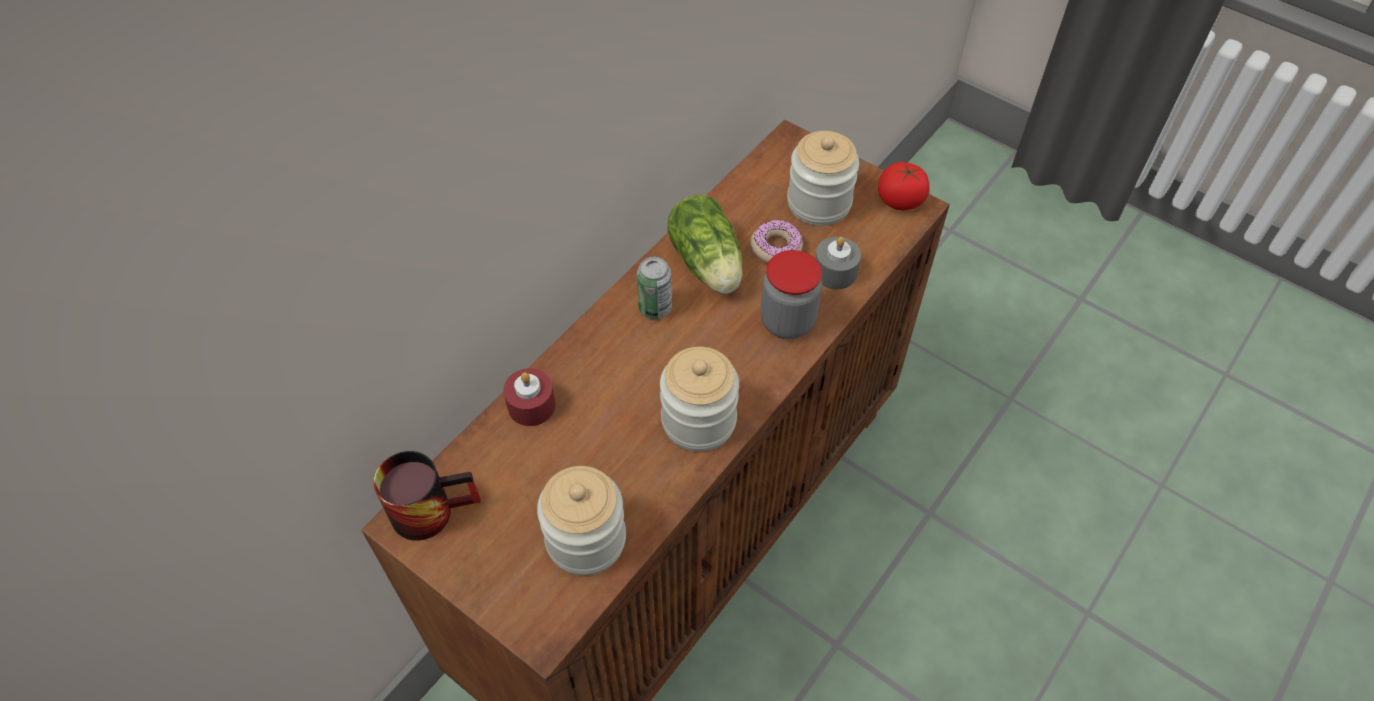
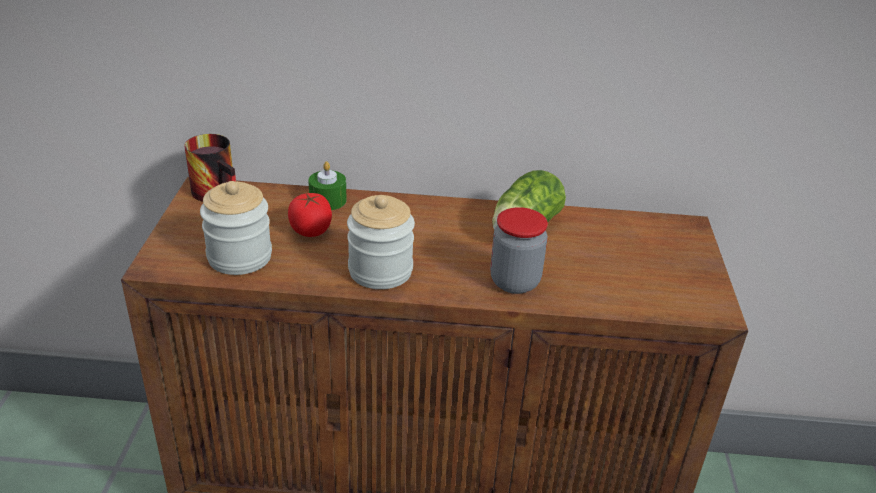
camera: 55 degrees right, 20 degrees down
red candle [503,368,556,426] -> green candle [308,161,347,210]
can [637,257,672,319] -> none
donut [751,219,803,263] -> none
jar [787,131,859,226] -> none
grey candle [815,237,861,289] -> none
tomato [878,162,930,210] -> tomato moved to [288,193,332,237]

